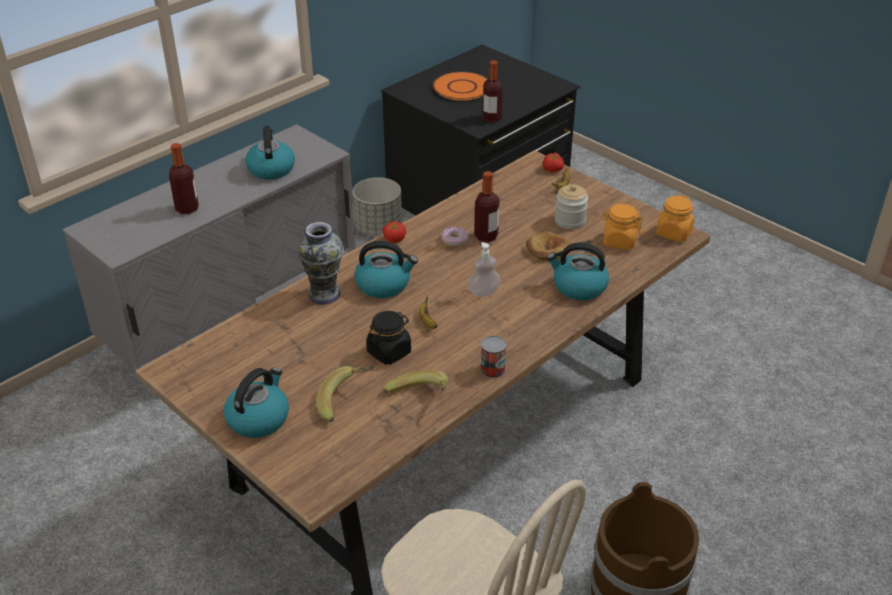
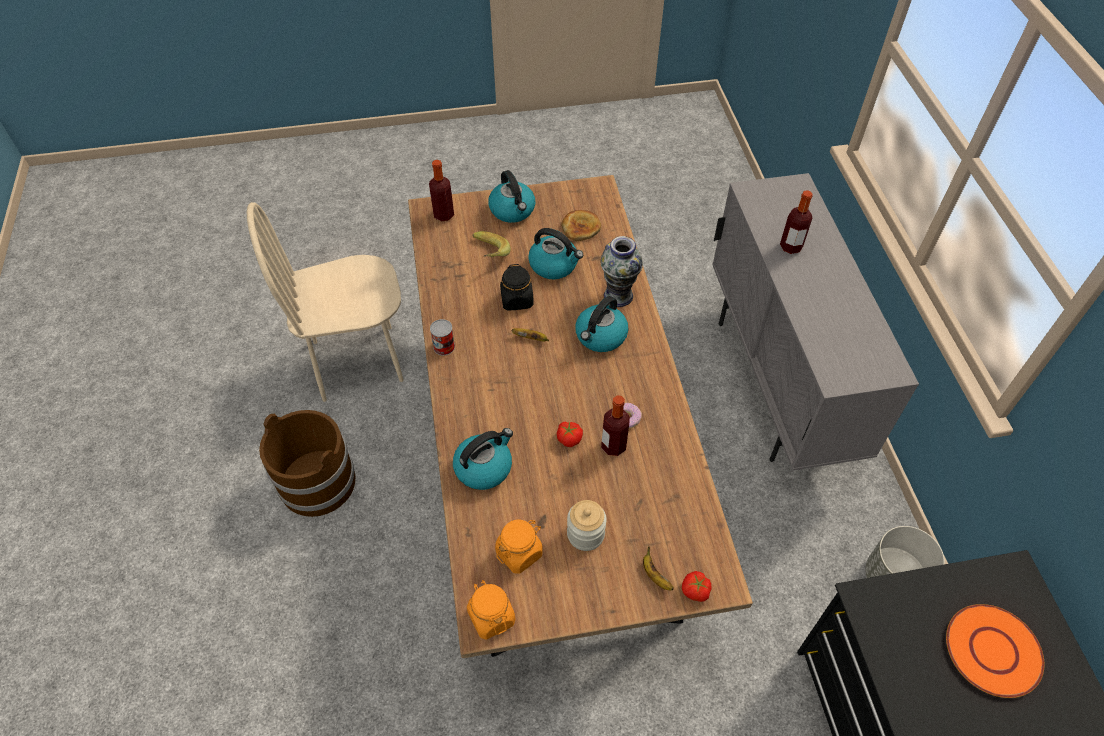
camera: 125 degrees right, 15 degrees up
kettle [245,126,295,180] -> kettle moved to [528,228,583,279]
tomato [383,221,406,243] -> tomato moved to [557,421,583,447]
banana [383,370,448,393] -> none
soap dispenser [468,242,501,297] -> none
bottle [483,60,503,122] -> bottle moved to [429,160,454,221]
bread [526,232,570,261] -> bread moved to [561,210,601,241]

